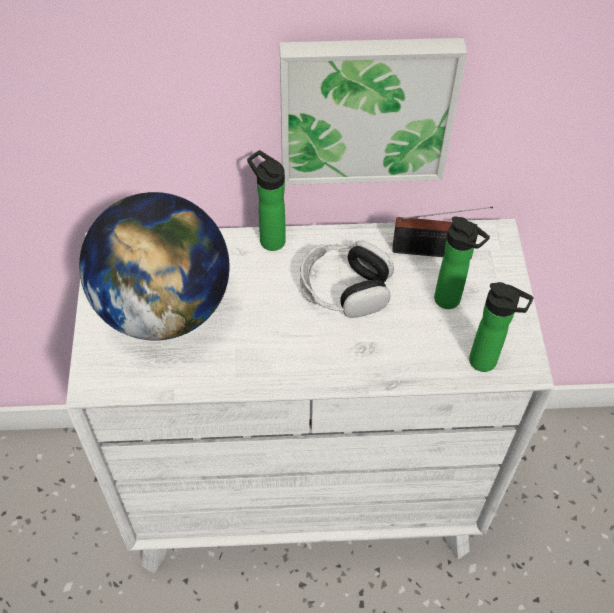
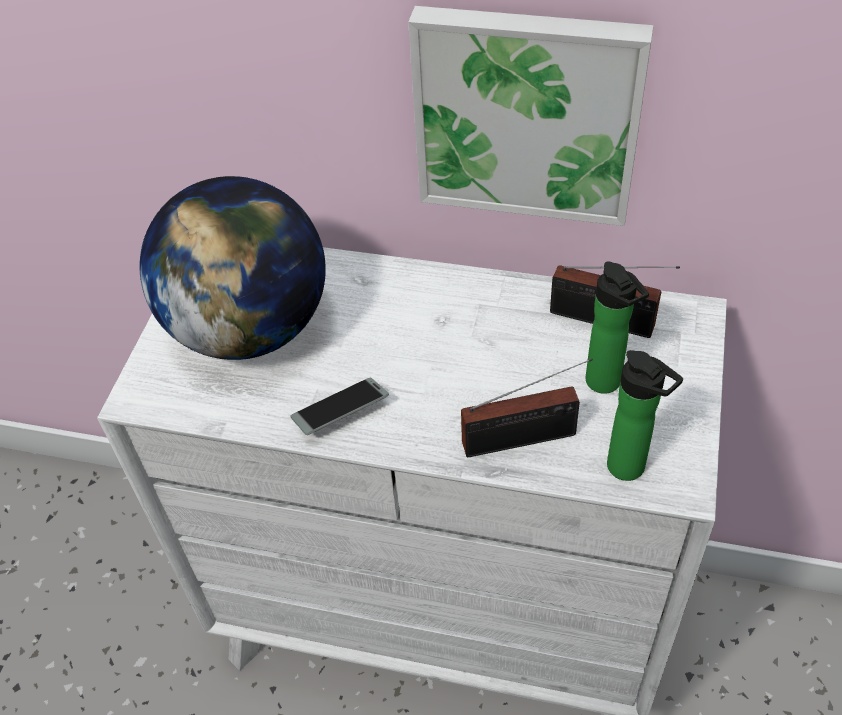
camera: 20 degrees right, 5 degrees down
bottle [247,150,286,251] -> none
headphones [300,241,394,318] -> none
none -> phone [290,378,389,435]
none -> radio [461,358,593,457]

